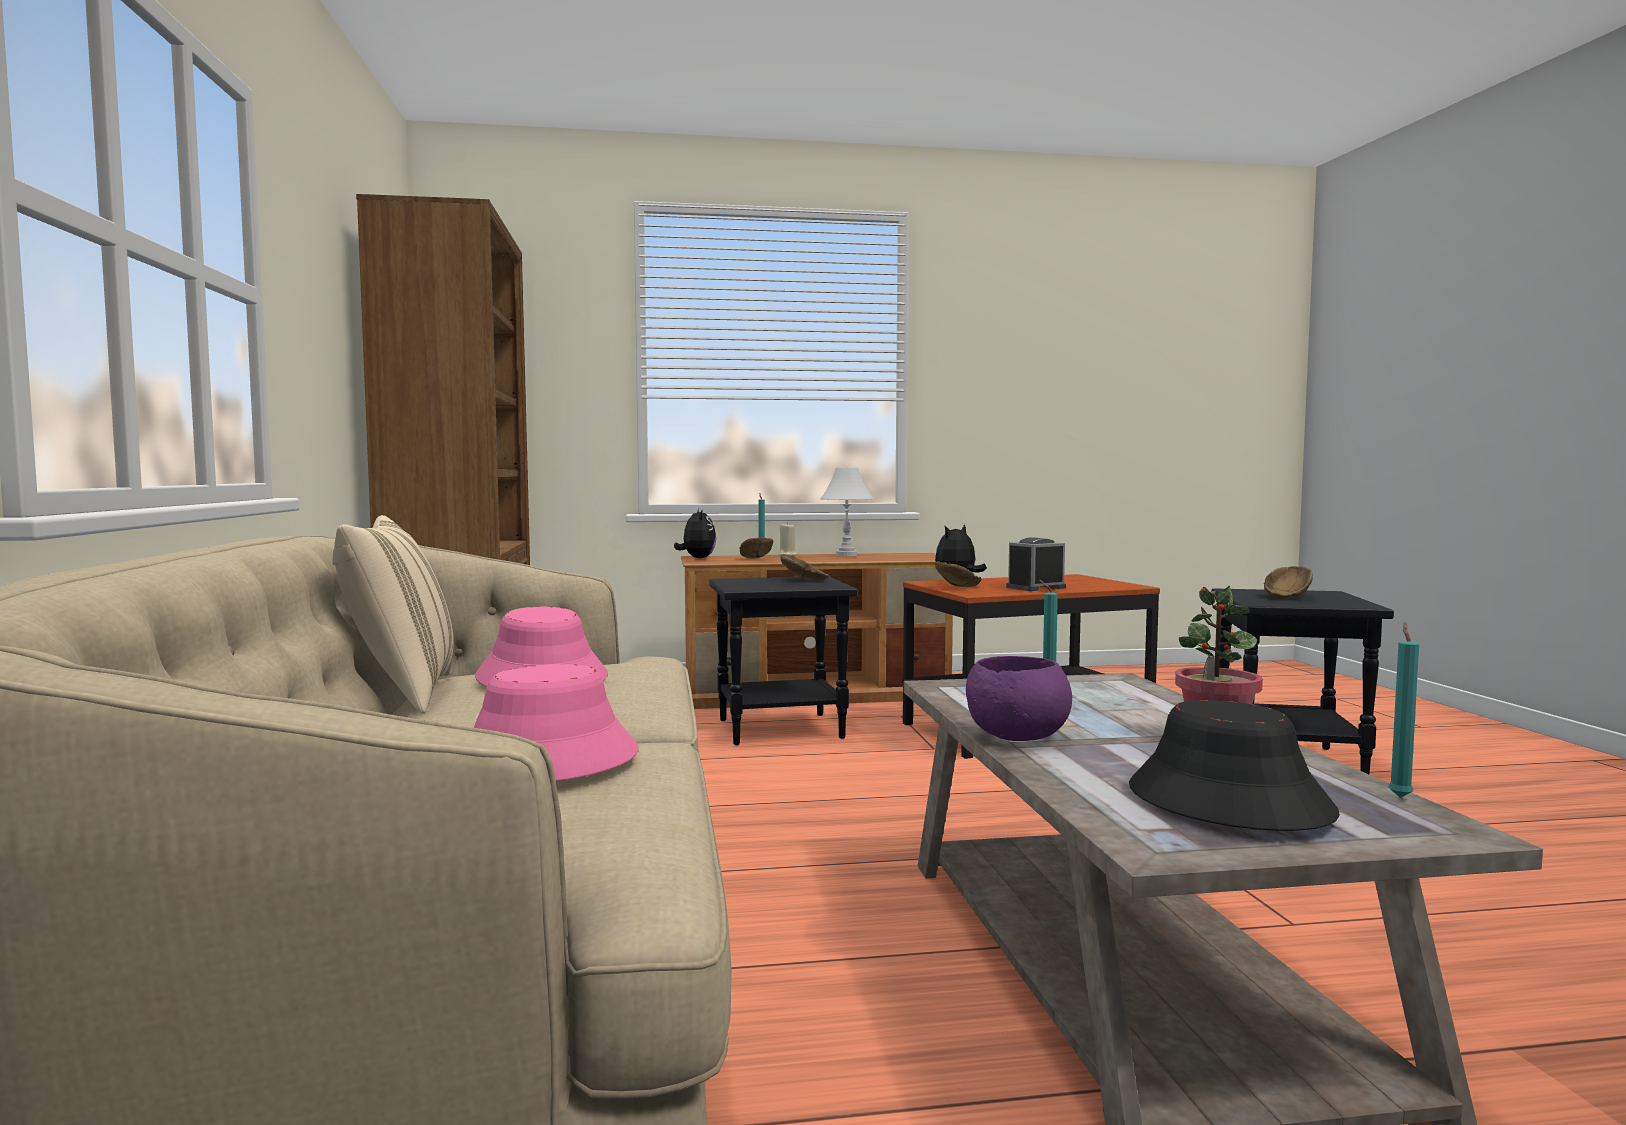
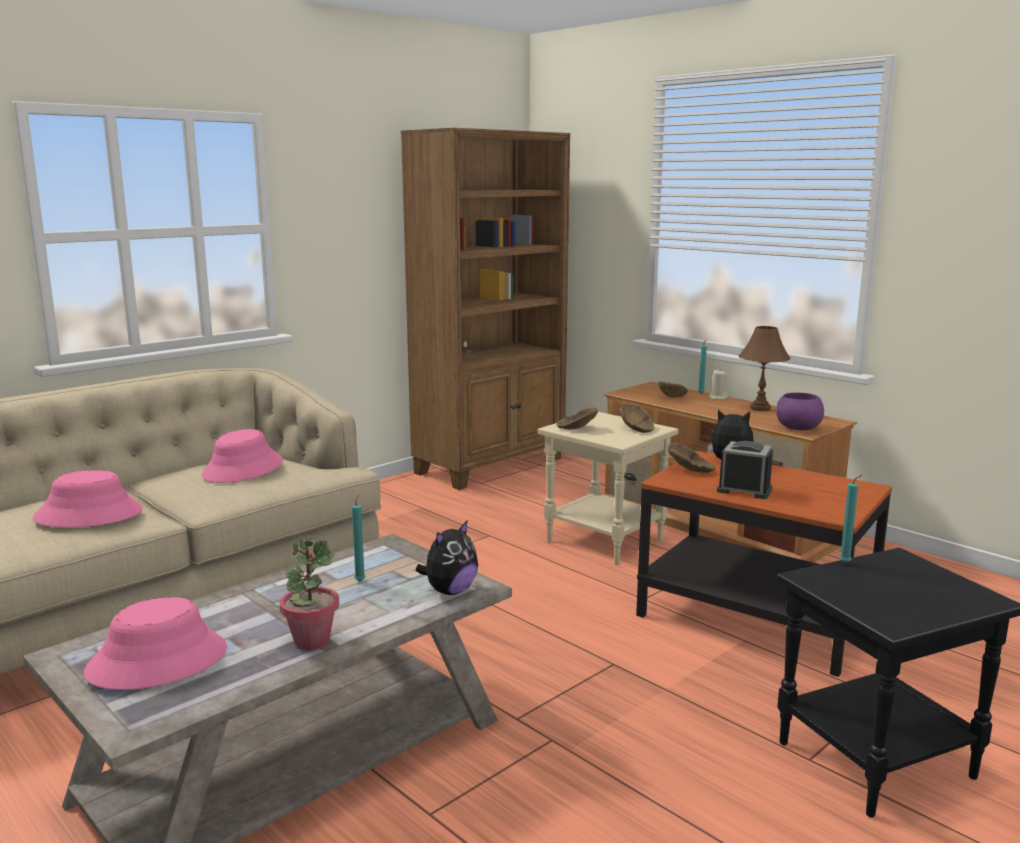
camera: 55 degrees right, 10 degrees up
beige pillow [332,515,454,714] -> none
plush toy [674,508,716,559] -> plush toy moved to [415,520,478,595]
black side table [709,577,858,745] -> beige side table [538,412,679,565]
white table lamp [820,467,873,556] -> brown table lamp [739,326,791,411]
purple bowl [966,656,1072,741] -> purple bowl moved to [776,393,824,430]
black hat [1129,700,1340,831] -> pink hat [84,597,227,690]
brown bowl [1264,566,1313,599] -> brown bowl moved to [556,407,598,430]
turquoise candle [1388,622,1419,798] -> turquoise candle moved to [839,475,862,563]

